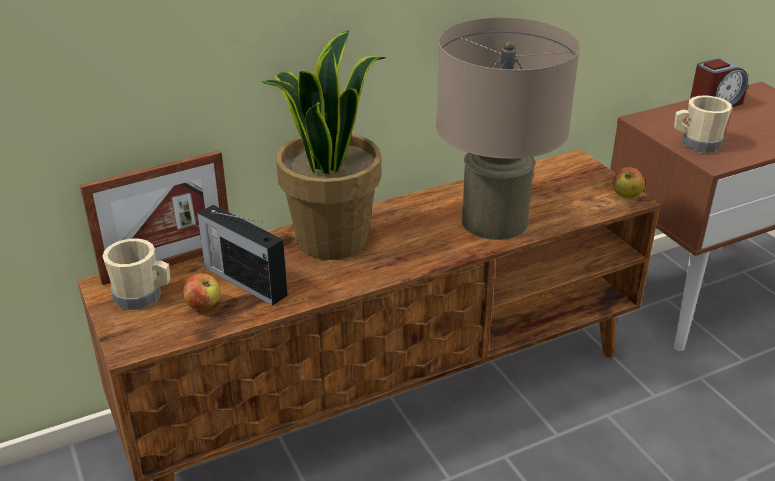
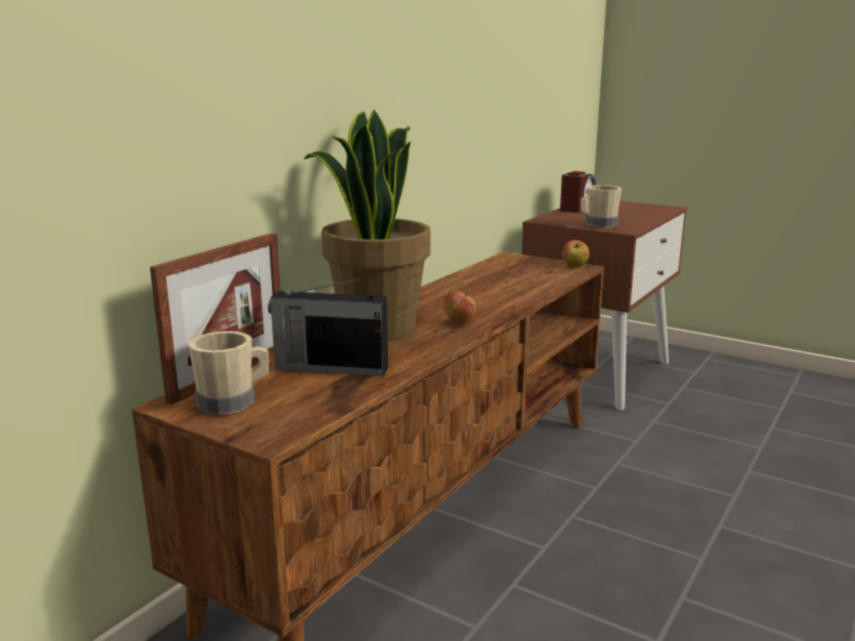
camera: 30 degrees left, 15 degrees down
apple [183,273,221,310] -> apple moved to [442,291,476,323]
beige table lamp [436,18,580,240] -> none

